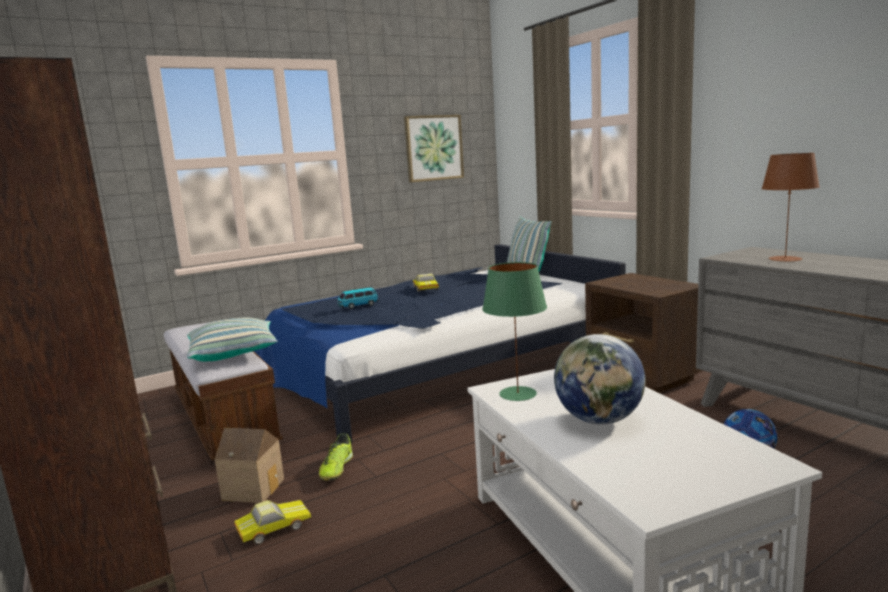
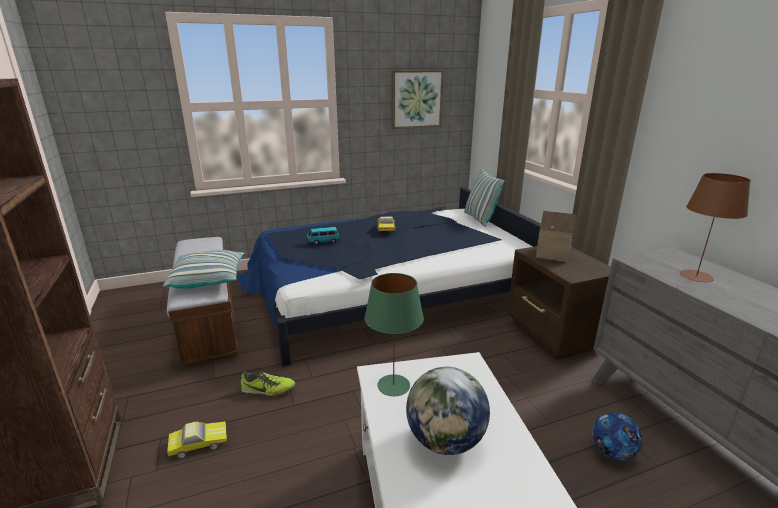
camera: 10 degrees right, 10 degrees up
toy house [215,428,284,503] -> toy house moved to [536,211,576,262]
shoe [319,433,353,480] -> shoe turned 105 degrees counterclockwise [241,372,295,396]

